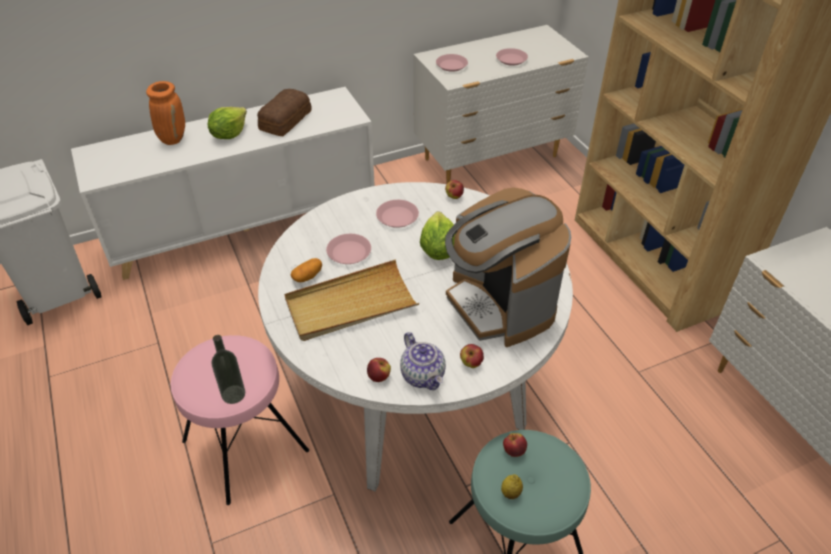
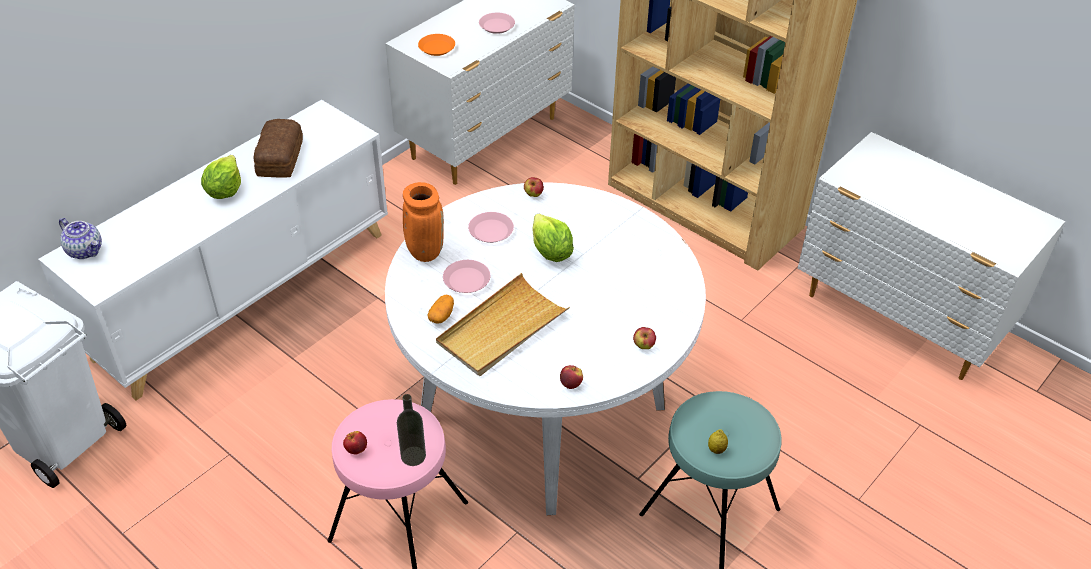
camera: 25 degrees left, 0 degrees up
orange vase [146,81,185,145] -> orange vase moved to [403,182,444,262]
teapot [400,332,446,390] -> teapot moved to [59,218,102,259]
pink plate [436,54,468,72] -> orange plate [418,34,455,56]
coffee machine [445,188,571,347] -> none
apple [503,433,527,457] -> apple moved to [343,431,367,455]

